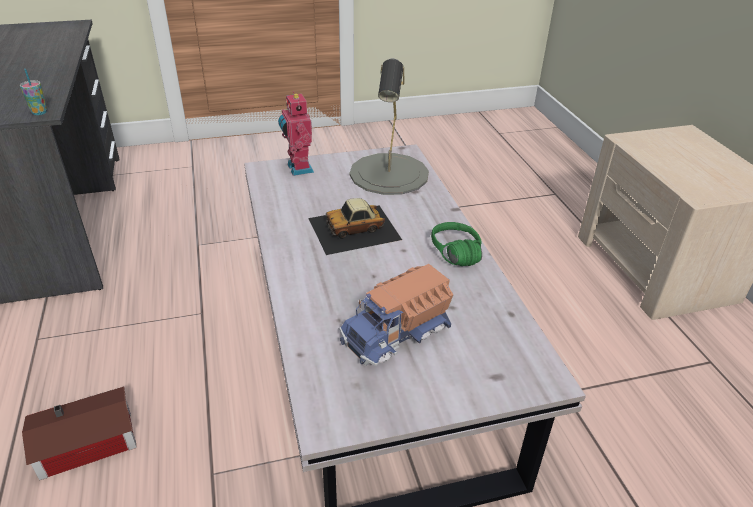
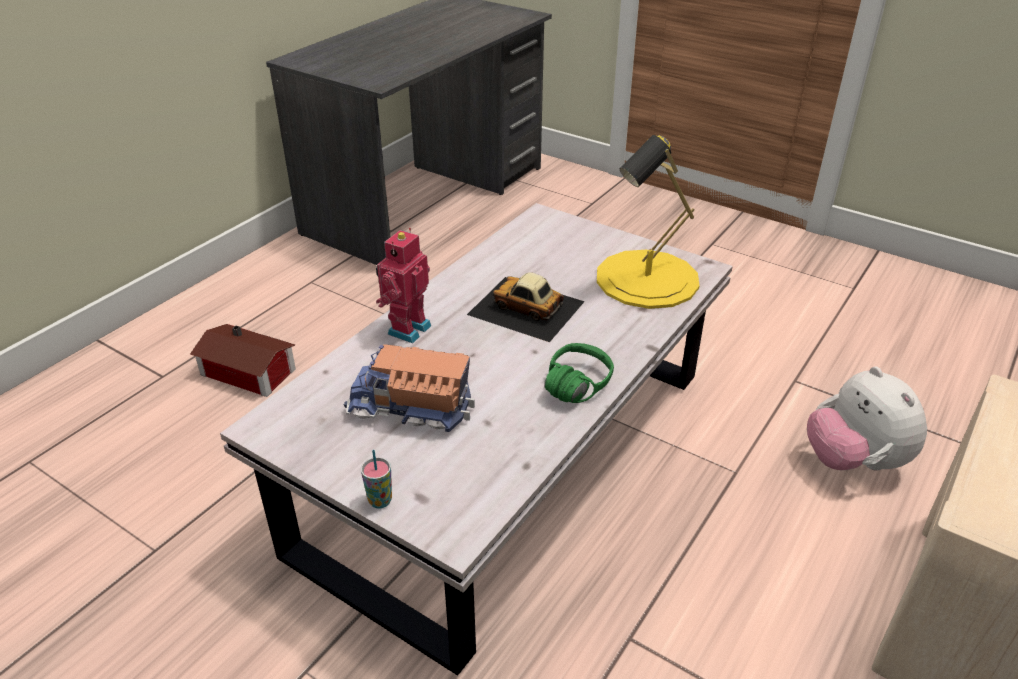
camera: 50 degrees right, 0 degrees up
cup [20,69,47,115] -> cup moved to [361,450,392,509]
toy robot [278,91,314,176] -> toy robot moved to [376,228,431,343]
grey table lamp [349,59,429,195] -> yellow table lamp [597,135,700,309]
none -> plush toy [807,366,927,471]

